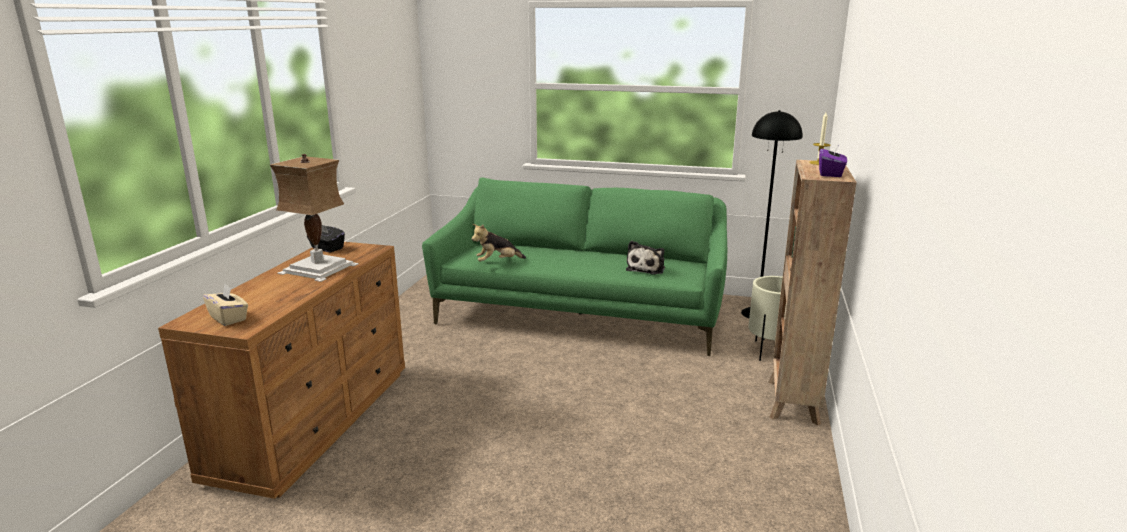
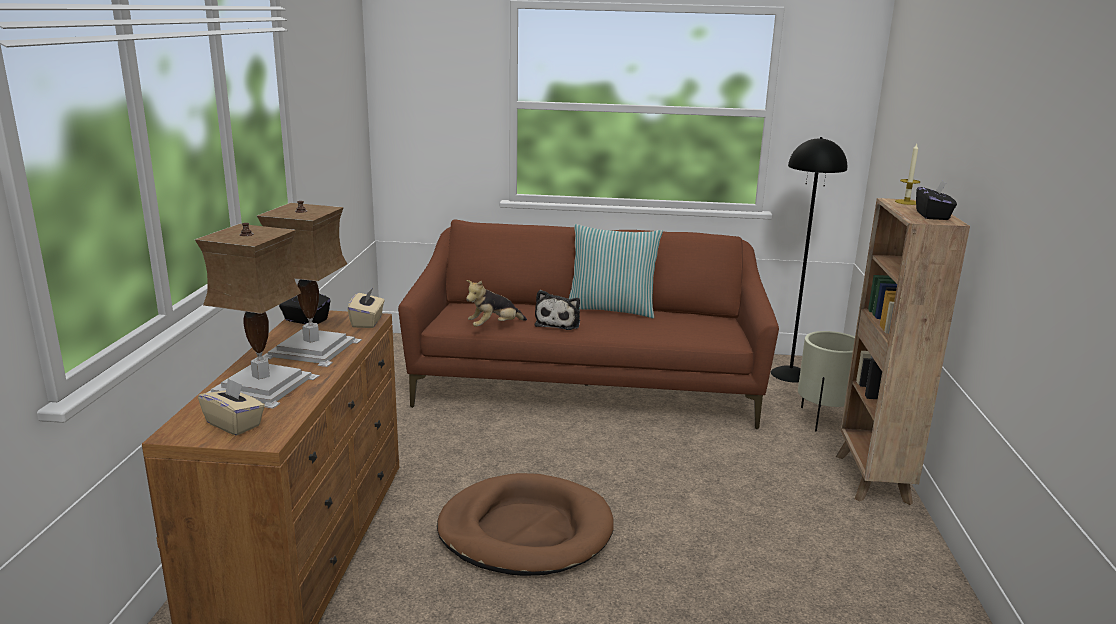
camera: 10 degrees left, 0 degrees up
green sofa [422,177,727,356] -> brown sofa [398,219,779,429]
plush toy [626,241,665,275] -> plush toy moved to [535,290,580,330]
purple tissue box [819,142,847,177] -> black tissue box [916,180,957,220]
none -> table lamp [195,223,320,409]
none -> beige tissue box [348,288,385,328]
none -> brown dog bed [437,473,614,576]
none -> pillow [569,224,663,318]

